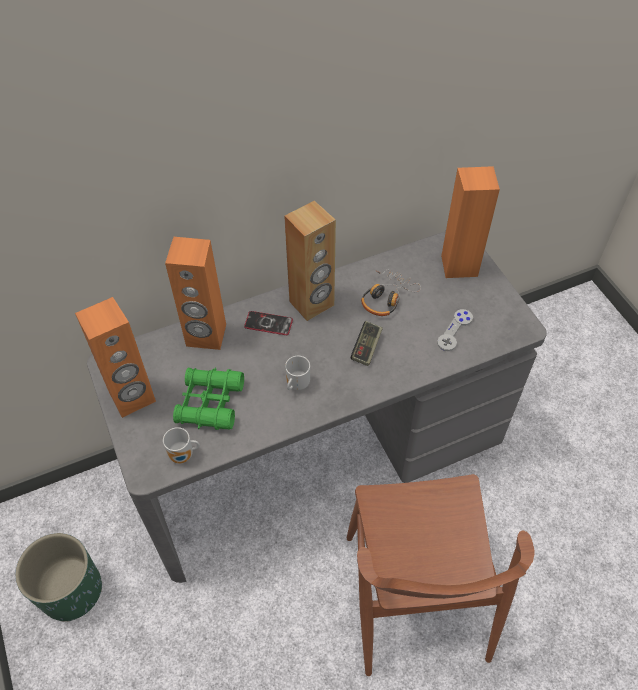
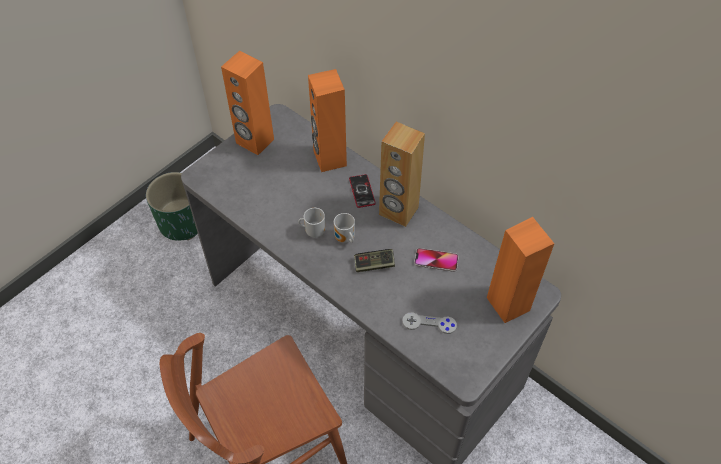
camera: 65 degrees right, 0 degrees up
mug [163,427,200,464] -> mug moved to [334,213,355,243]
green binoculars [173,367,244,430] -> none
headphones [361,269,421,316] -> phone [414,248,459,272]

